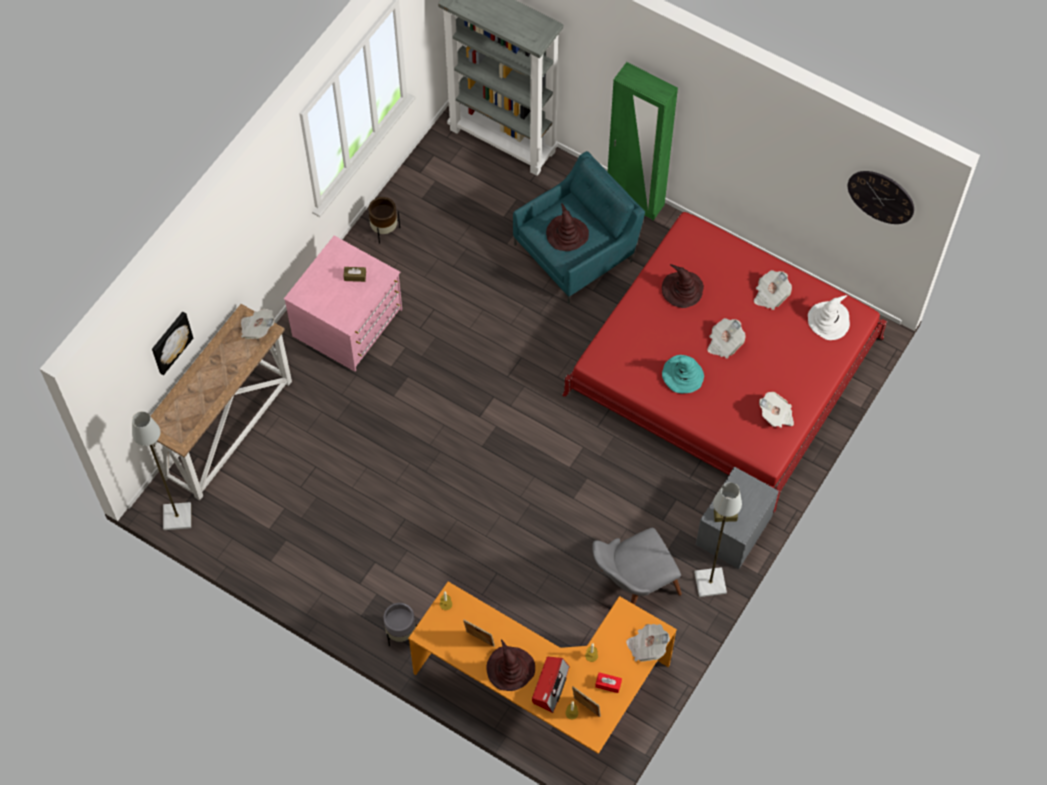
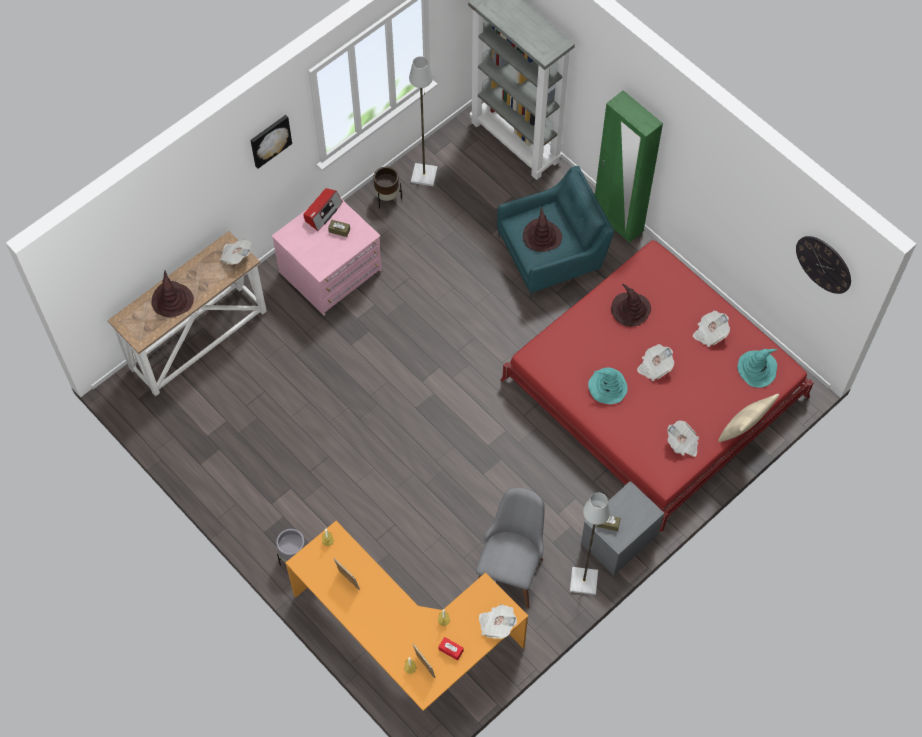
camera: 15 degrees right, 0 degrees up
grey floor lamp [132,411,191,530] -> grey floor lamp moved to [409,56,438,186]
picture [152,311,193,375] -> picture moved to [250,115,292,169]
brown hat [486,640,535,691] -> brown hat moved to [151,270,194,317]
radio [532,657,570,713] -> radio moved to [303,188,343,231]
grey chair [592,528,682,605] -> grey chair turned 120 degrees clockwise [476,488,545,609]
white hat [808,295,850,340] -> turquoise hat [737,349,777,388]
none -> beige pillow [718,394,779,442]

